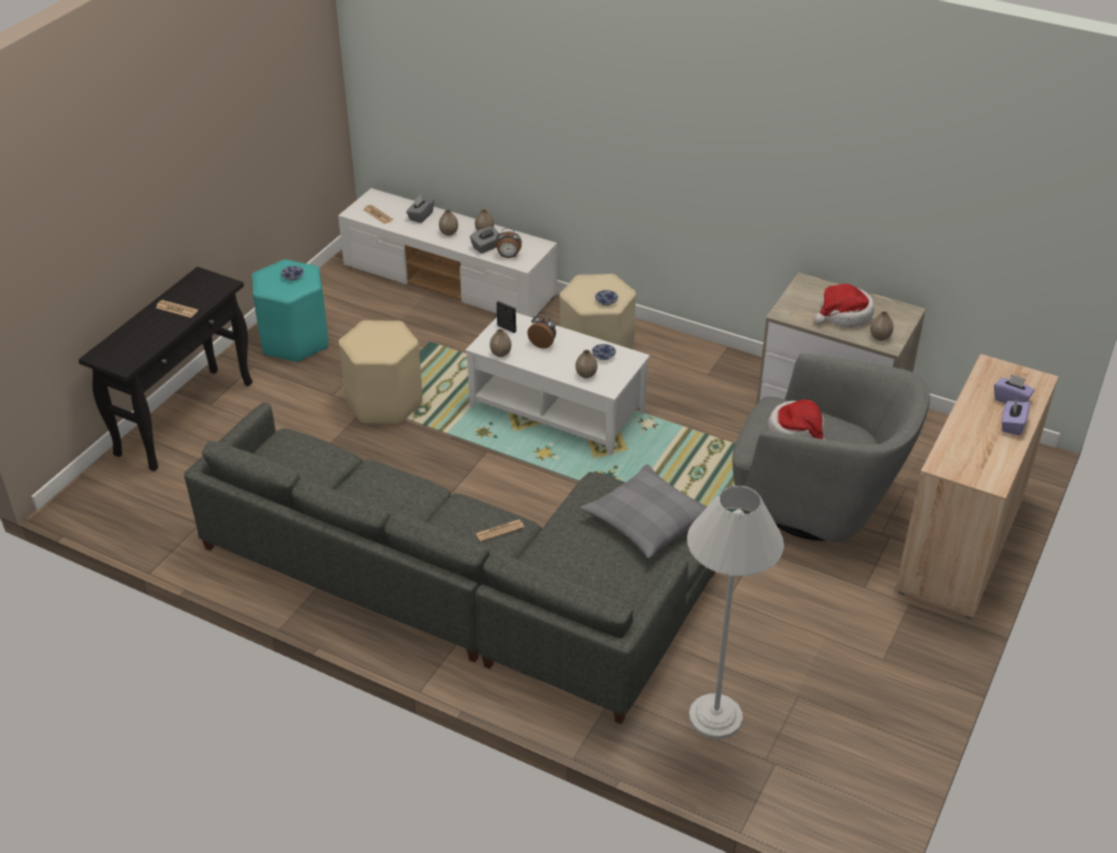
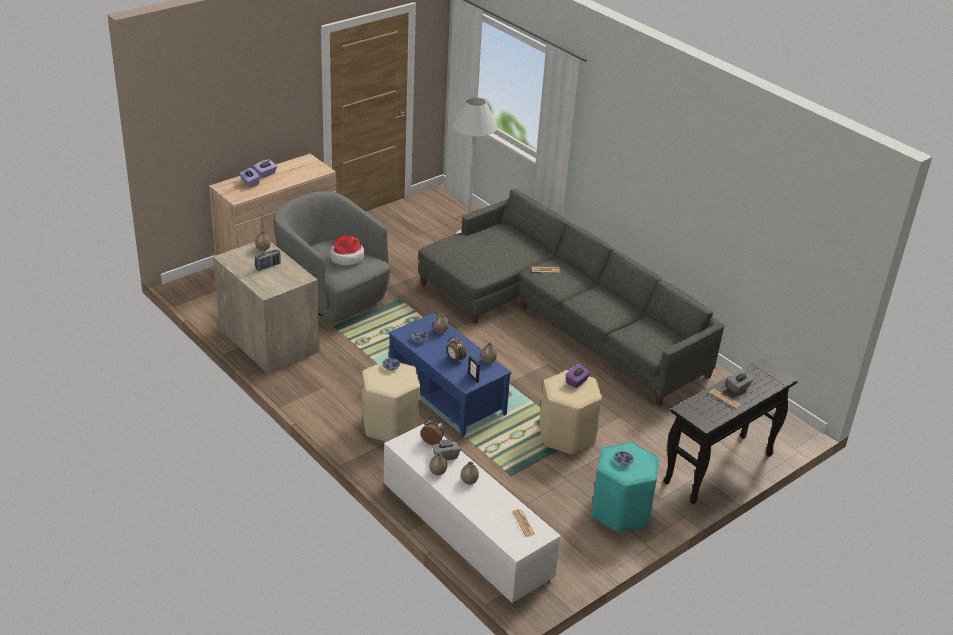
camera: 160 degrees left, 5 degrees down
grey tissue box [406,195,434,223] -> grey tissue box moved to [727,369,754,394]
white coffee table [465,313,650,456] -> blue coffee table [389,313,511,437]
grey pillow [580,464,708,559] -> none
hat [813,284,874,327] -> radio [255,249,281,271]
none -> purple tissue box [566,364,590,388]

